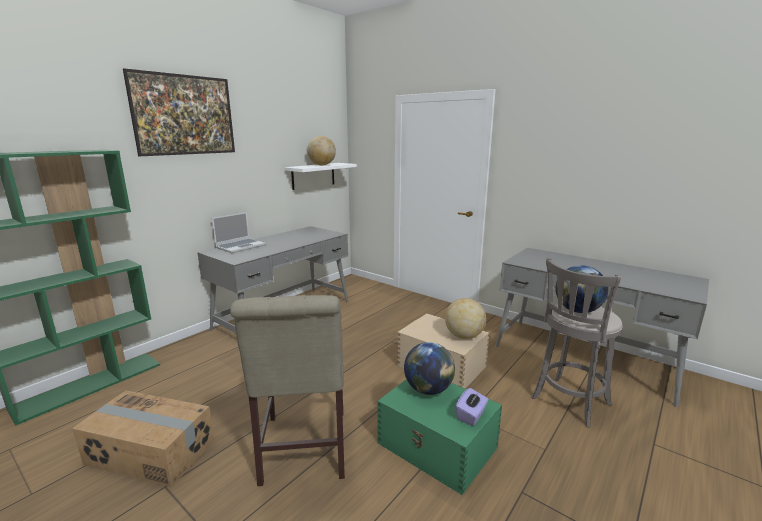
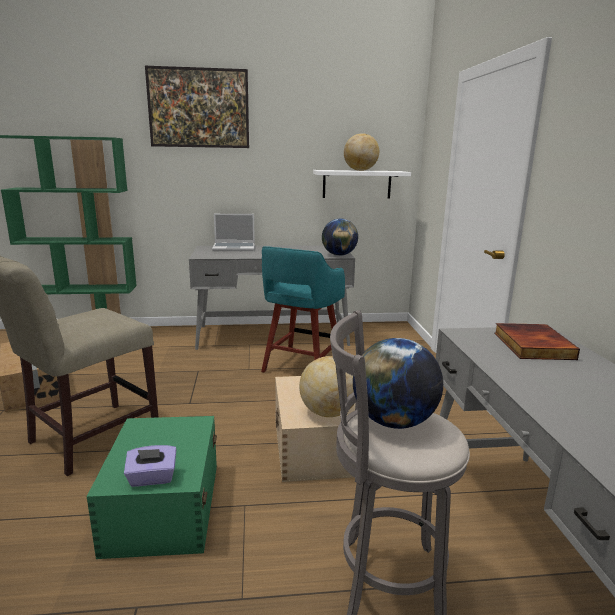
camera: 45 degrees right, 0 degrees up
globe [404,342,455,395] -> globe moved to [322,219,358,256]
none -> turquoise stool [261,246,345,372]
none -> book [494,323,580,360]

